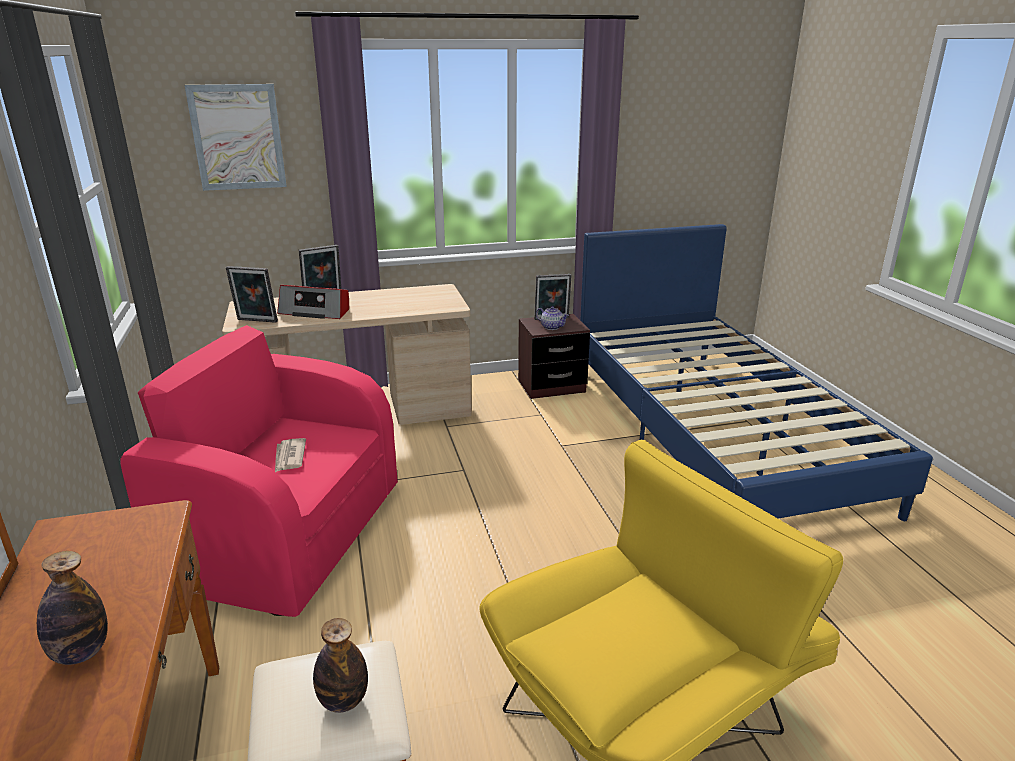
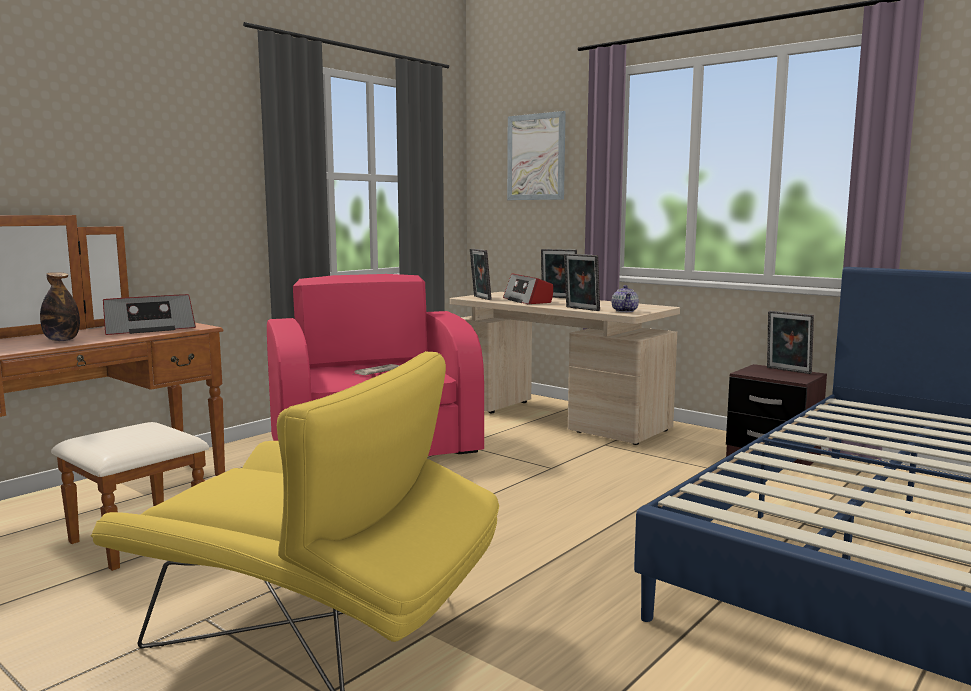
camera: 55 degrees right, 15 degrees down
bottle [313,618,368,713] -> none
teapot [536,306,569,330] -> teapot moved to [612,285,639,312]
none -> radio [103,294,196,335]
none -> picture frame [564,254,600,311]

